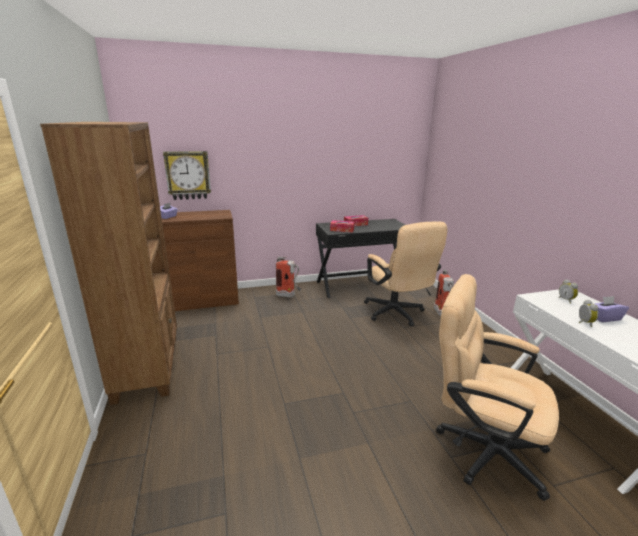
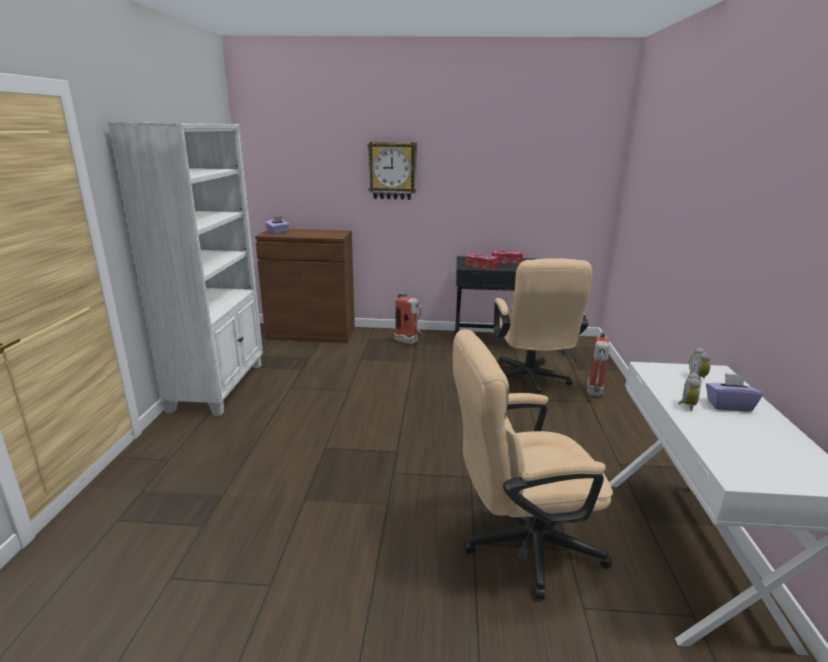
camera: 20 degrees right, 0 degrees up
brown bookcase [40,122,177,405] -> white bookcase [108,122,263,416]
wall clock [163,151,211,200] -> wall clock moved to [368,142,417,200]
beige office chair [436,274,559,501] -> beige office chair turned 60 degrees counterclockwise [453,329,613,600]

